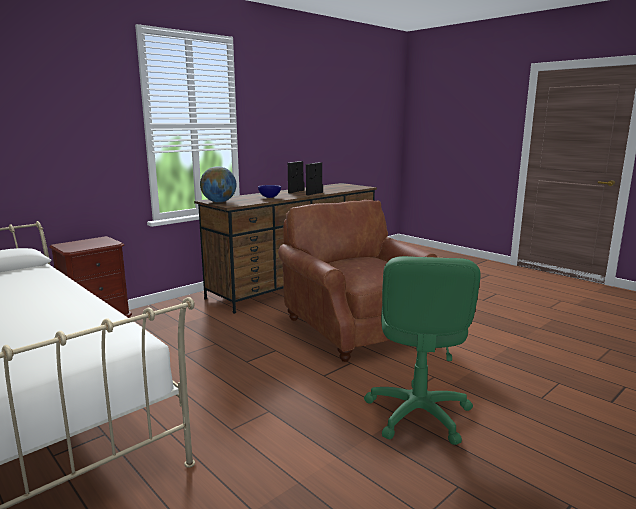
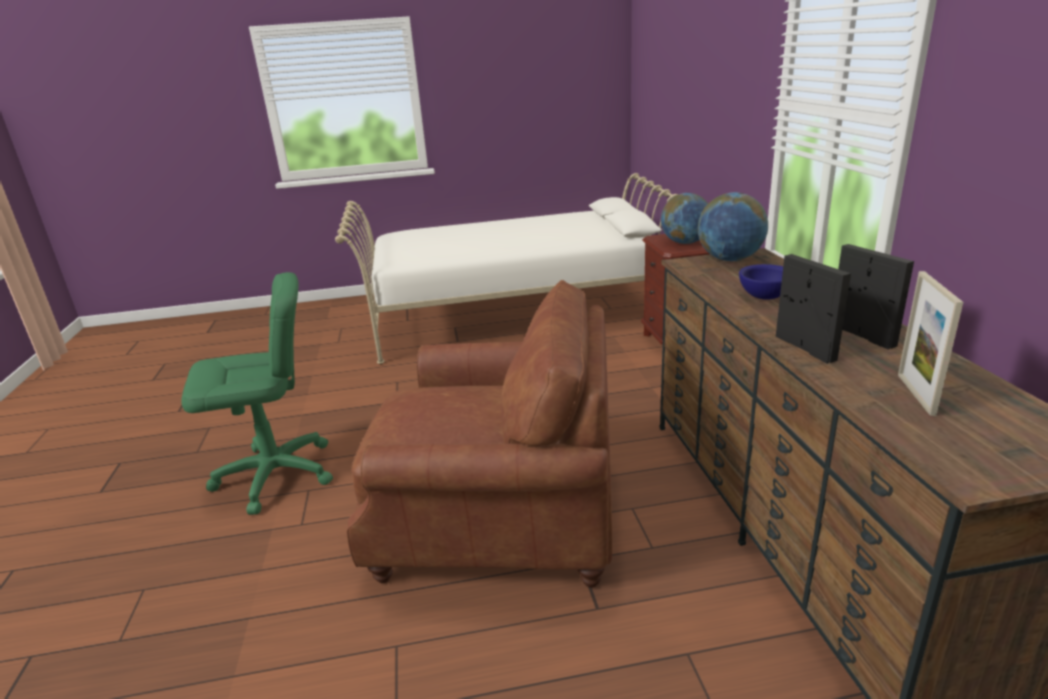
camera: 125 degrees right, 10 degrees up
green office chair [364,256,481,445] -> green office chair turned 120 degrees clockwise [181,272,333,515]
none -> globe [661,193,708,244]
none -> picture frame [898,271,963,416]

